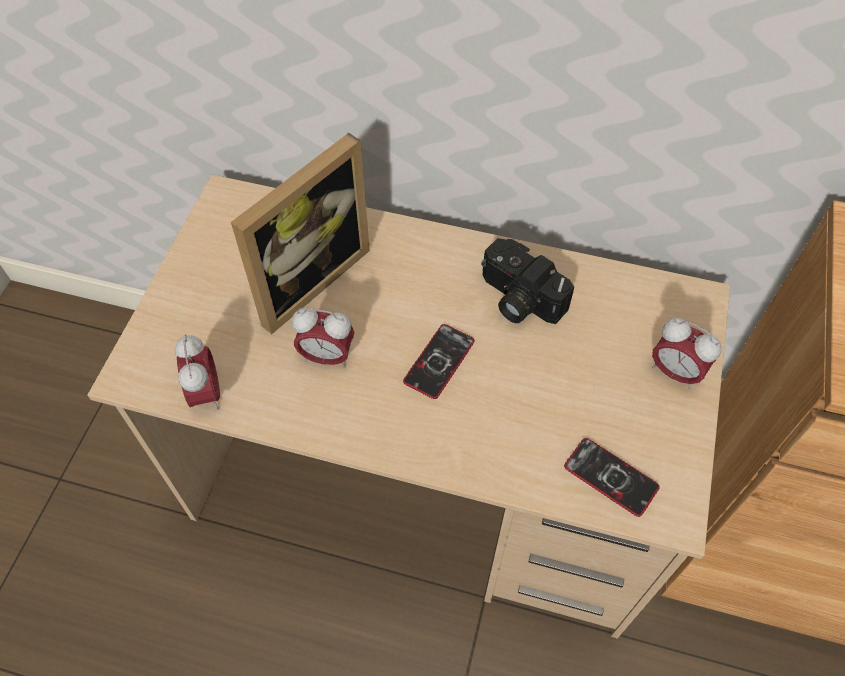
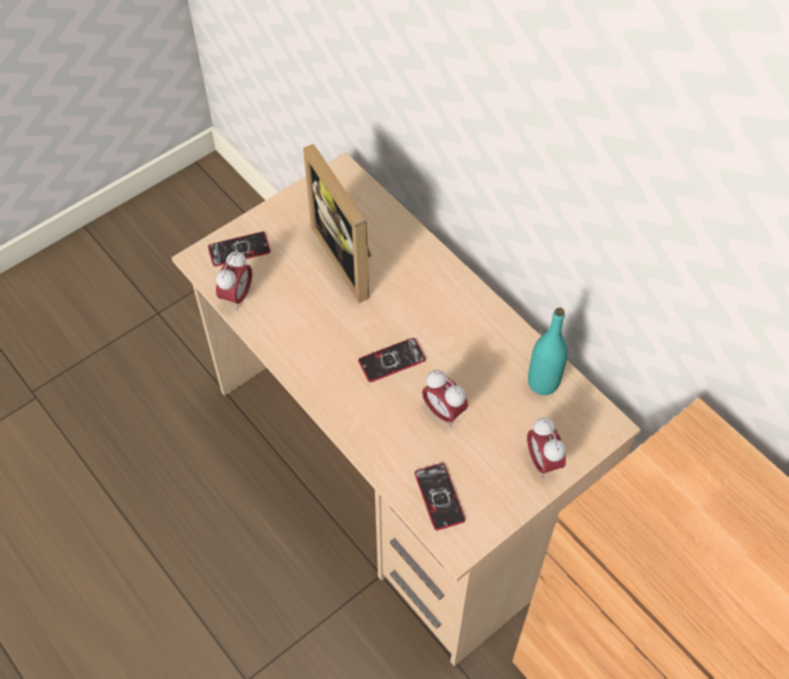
camera: 35 degrees right, 0 degrees up
picture frame [231,133,370,334] -> picture frame turned 75 degrees clockwise [303,144,371,303]
alarm clock [292,308,355,368] -> alarm clock moved to [422,370,468,427]
camera [481,238,574,324] -> none
none -> phone [208,232,271,267]
none -> turquoise bottle [528,307,568,395]

